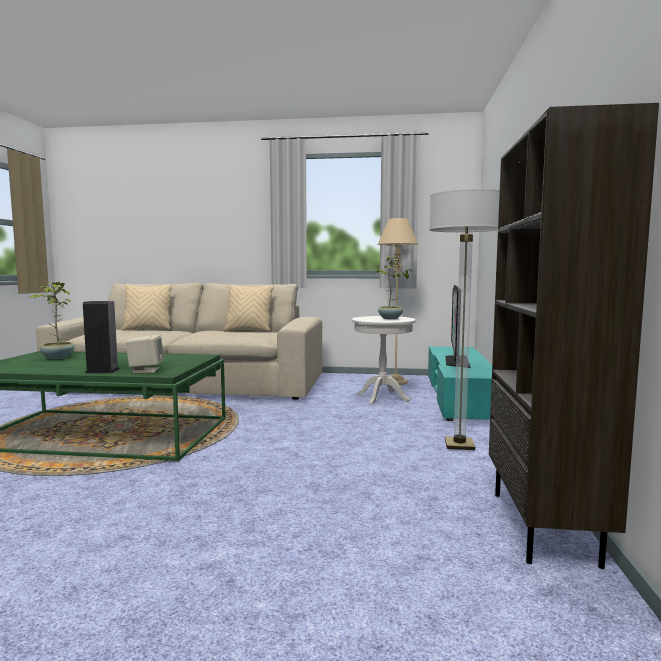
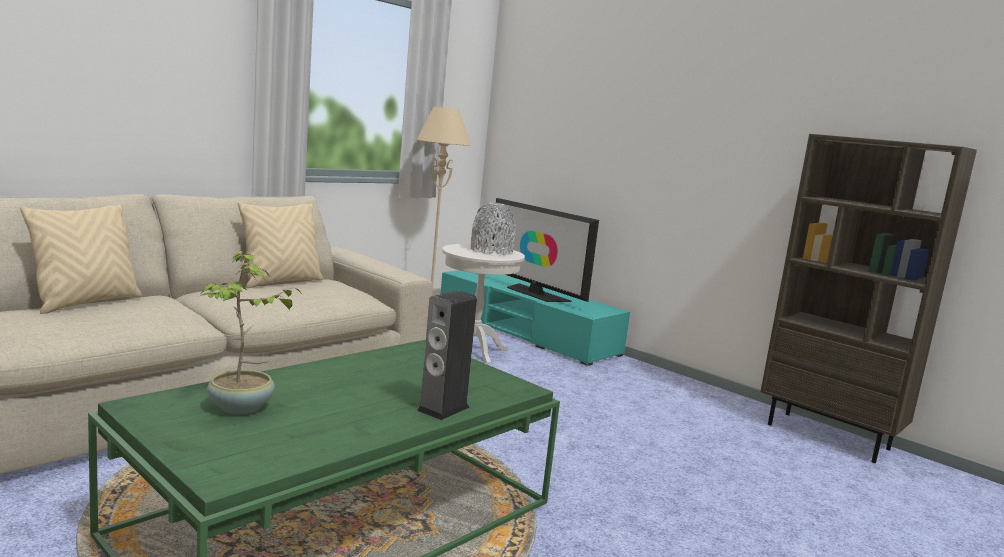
camera: 55 degrees left, 5 degrees up
beige speaker [126,335,164,373] -> none
potted plant [375,256,412,319] -> grey vase [471,202,516,255]
floor lamp [429,189,499,450] -> none

